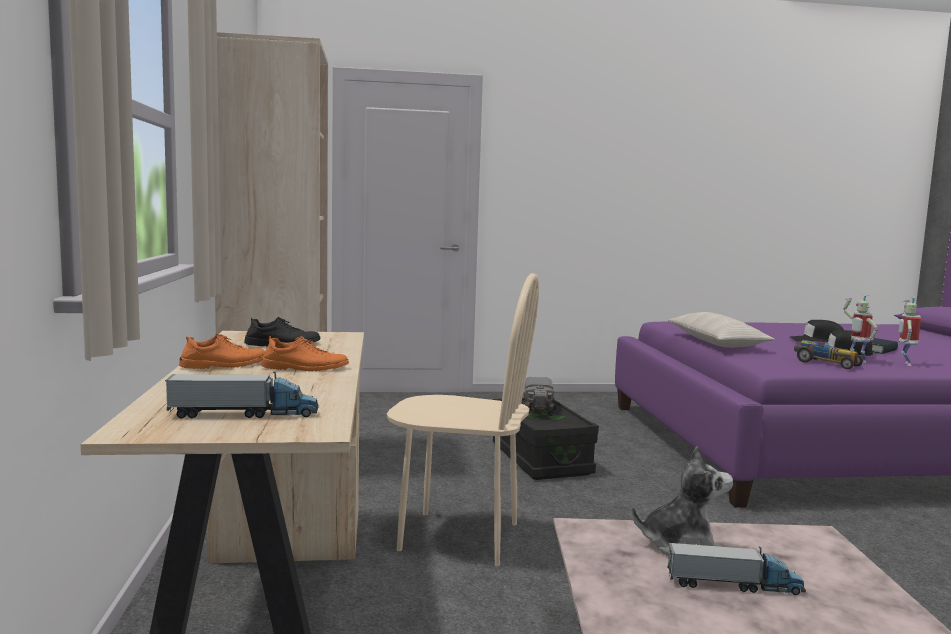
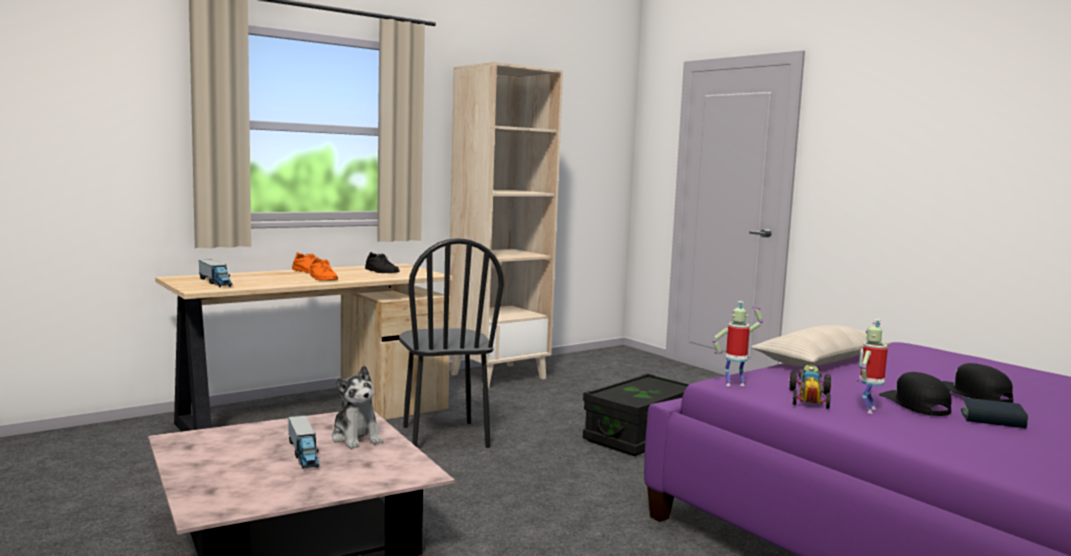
camera: 60 degrees right, 0 degrees up
beige chair [387,273,539,566] -> black chair [399,238,504,448]
toy truck [524,377,556,416] -> none
toy robot [899,297,921,366] -> toy robot moved to [713,301,763,386]

